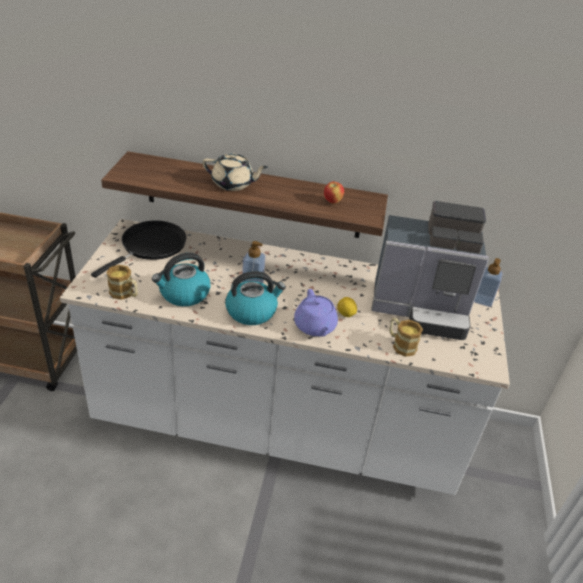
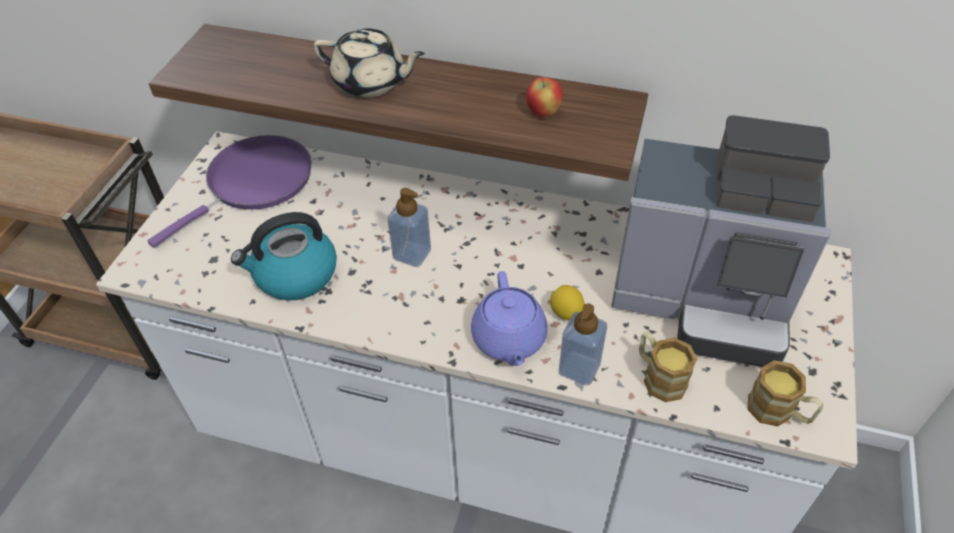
camera: 10 degrees right, 10 degrees up
black frying pan [91,220,186,278] -> purple frying pan [148,135,312,247]
mug [106,265,138,300] -> mug moved to [748,360,823,427]
kettle [225,271,286,325] -> none
soap dispenser [474,258,503,307] -> soap dispenser moved to [559,303,607,385]

